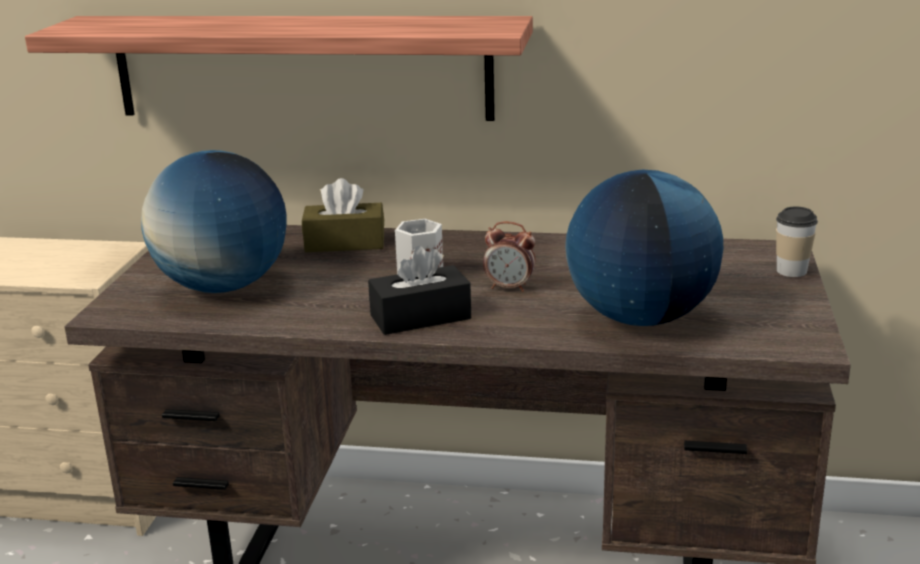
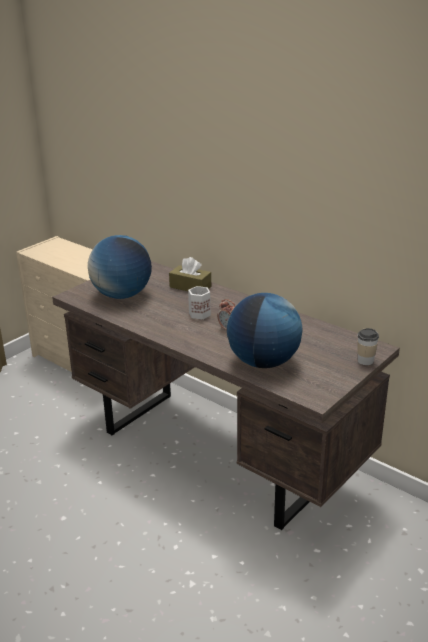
camera: 30 degrees right, 5 degrees up
shelf [25,16,533,121] -> none
black tissue box [368,246,471,335] -> none

